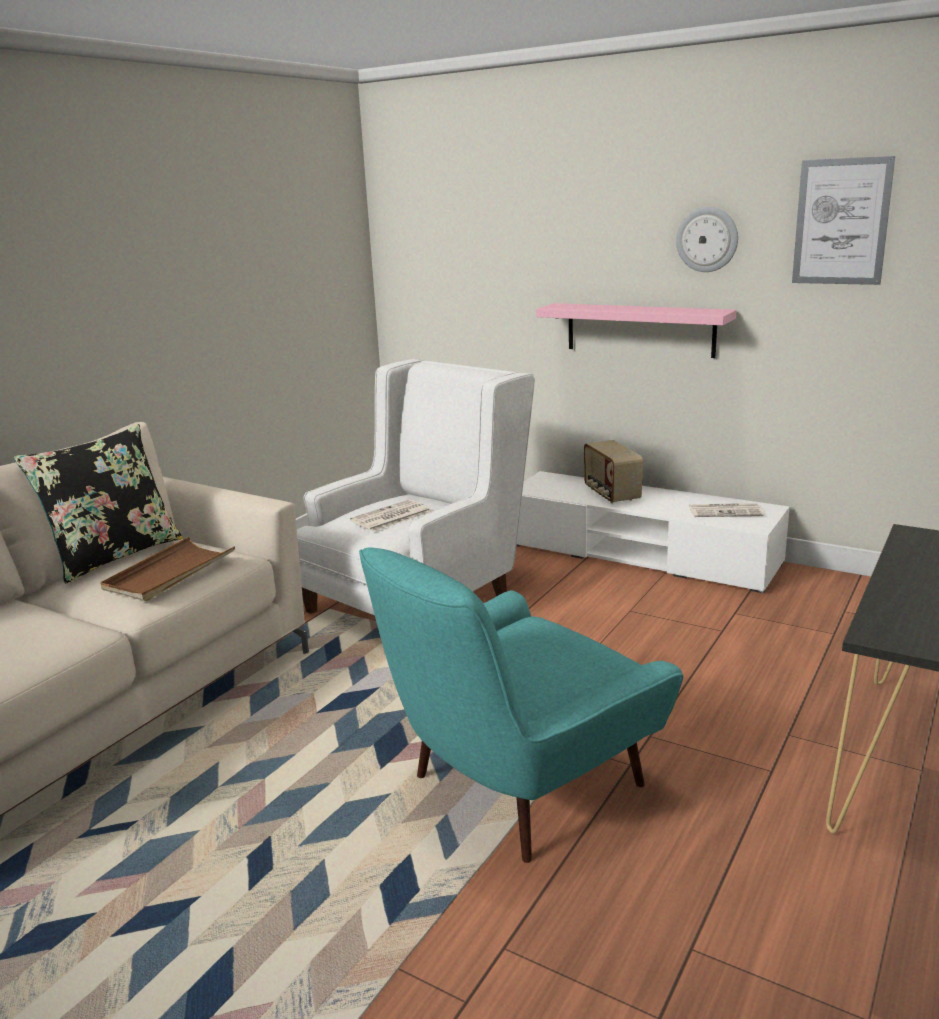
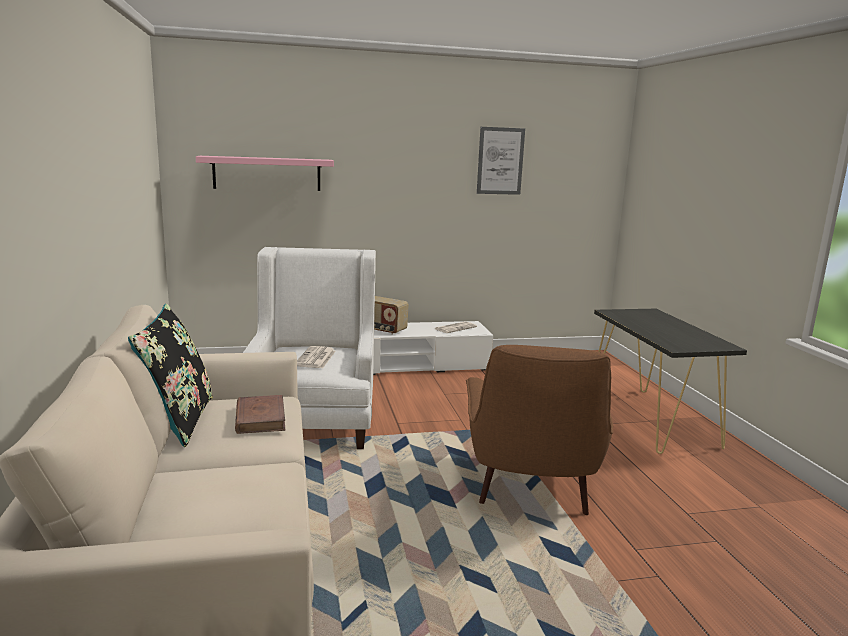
camera: 45 degrees left, 5 degrees down
brown tray [100,537,235,601] -> brown book [235,395,285,434]
turquoise armchair [359,548,684,863] -> brown armchair [466,345,613,515]
pink shelf [536,303,737,358] -> pink shelf moved to [196,156,334,191]
wall clock [676,207,738,272] -> none

